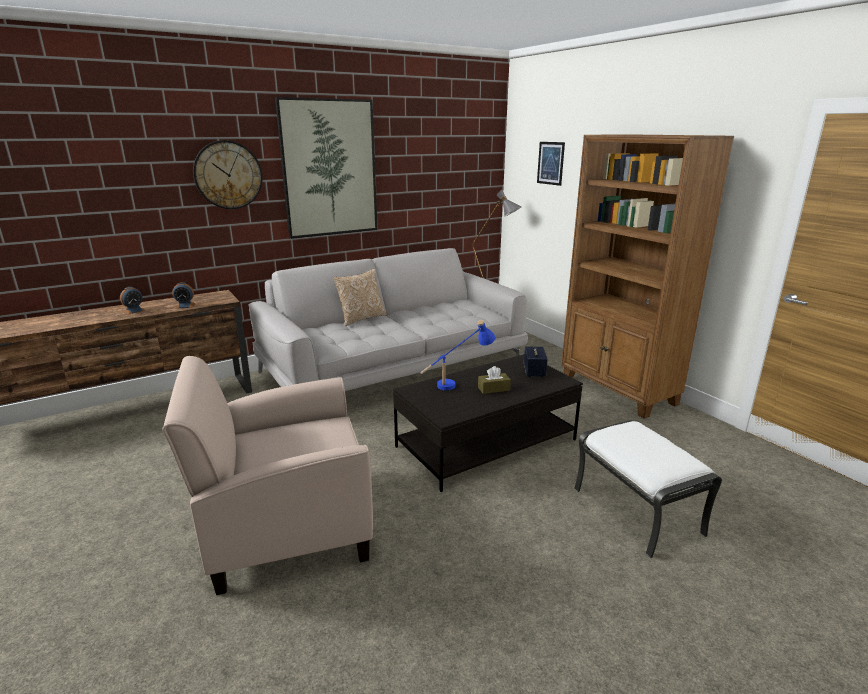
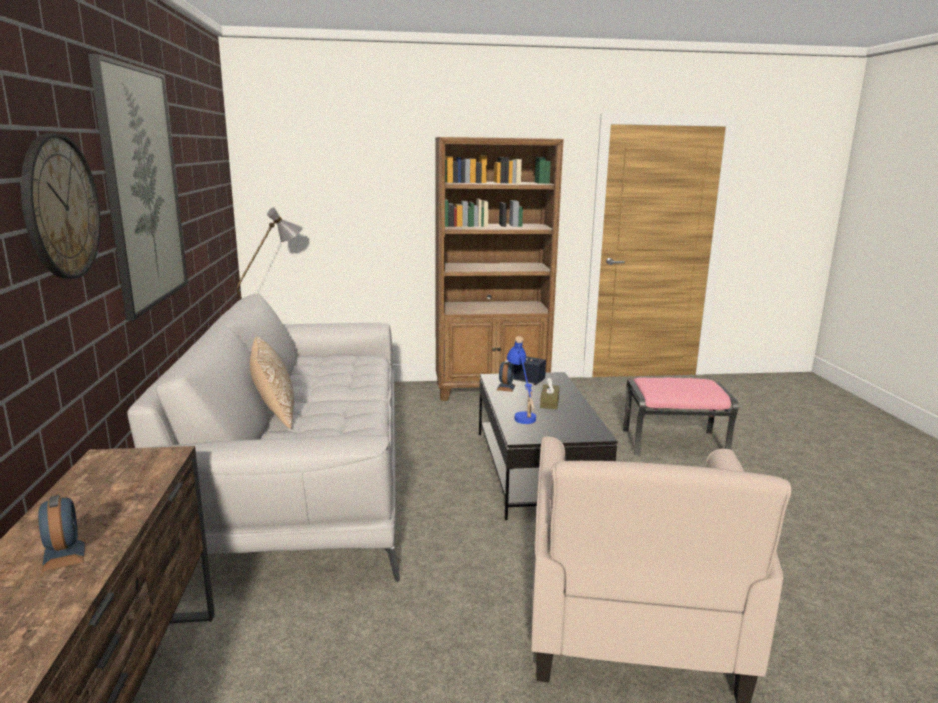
camera: 65 degrees left, 5 degrees down
alarm clock [172,282,196,309] -> alarm clock moved to [497,360,515,392]
picture [537,142,565,186] -> none
white ottoman [574,420,722,558] -> pink ottoman [623,377,738,455]

